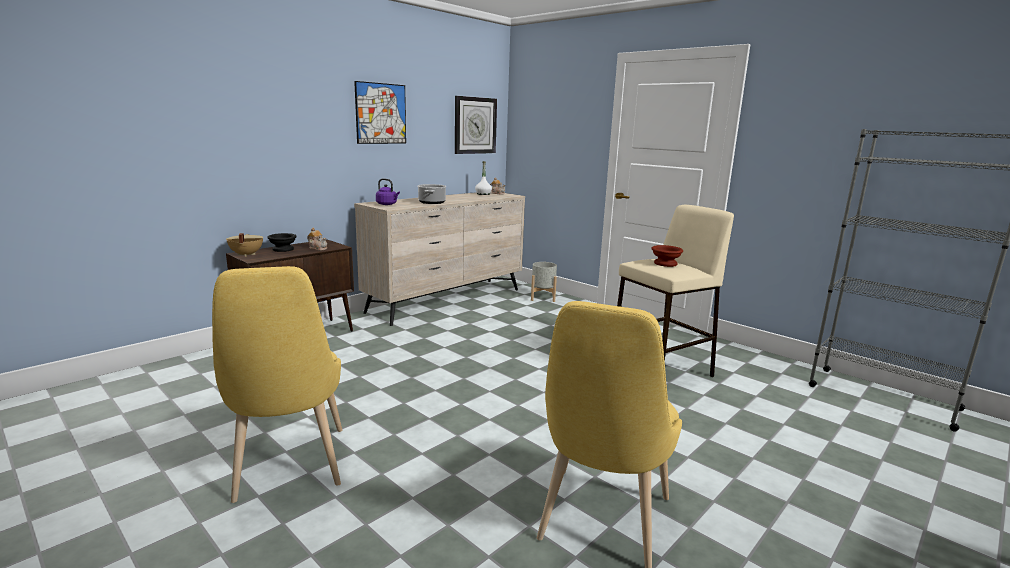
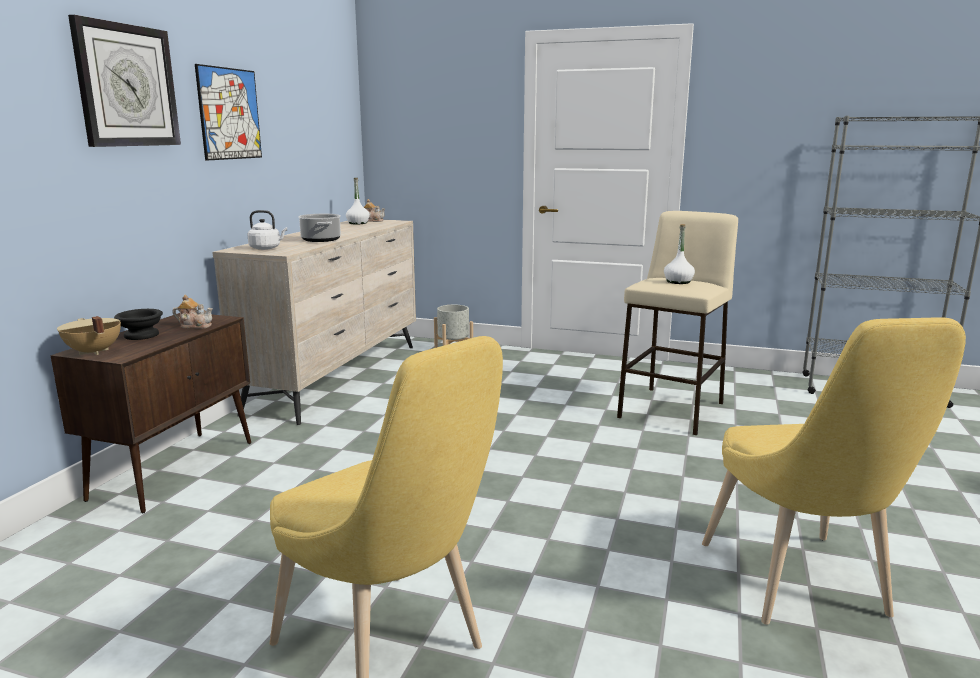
camera: 25 degrees left, 0 degrees up
purple kettle [376,178,400,205] -> white kettle [248,210,287,250]
wall clock [455,96,497,154] -> wall clock moved to [68,15,181,147]
brown bowl [651,245,683,267] -> white bottle [664,224,695,284]

